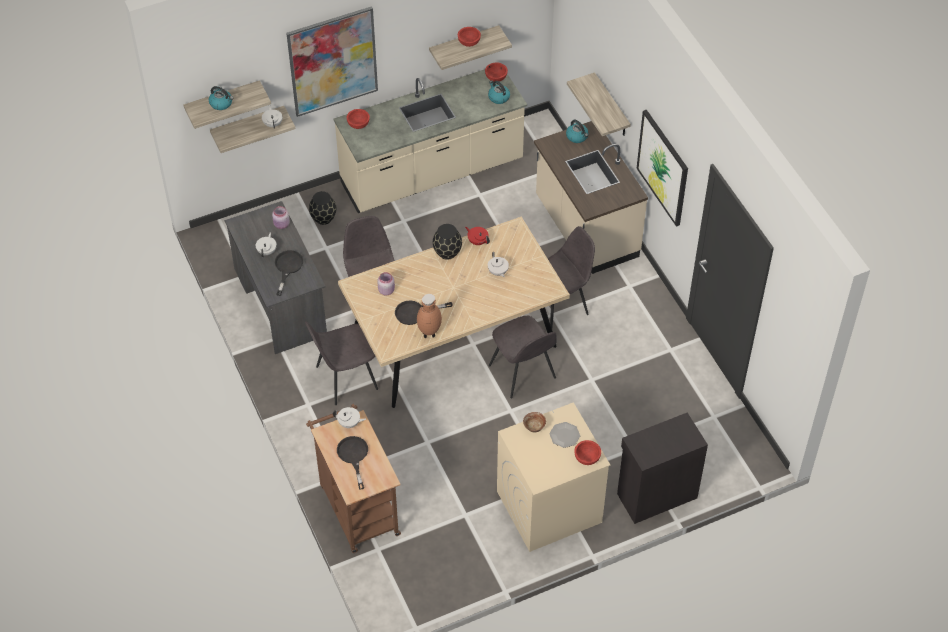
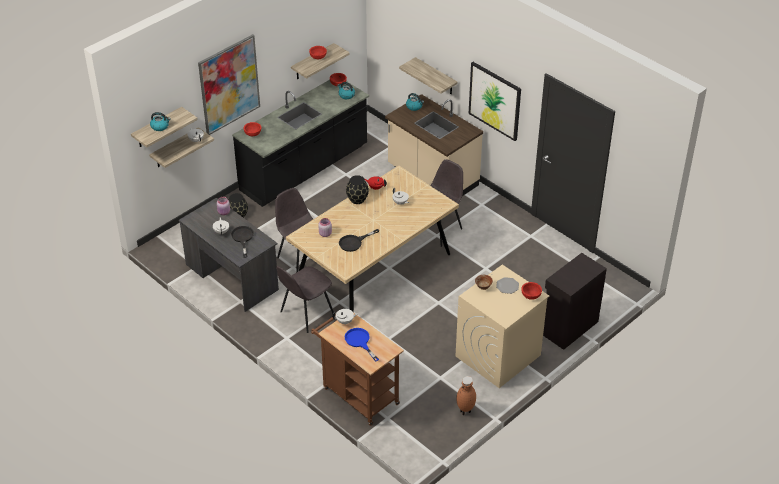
camera: 20 degrees left, 10 degrees down
beige counter [334,69,527,213] -> black counter [232,80,369,207]
black frying pan [337,436,368,490] -> blue frying pan [344,328,379,362]
brown vase [417,294,442,339] -> brown vase moved to [456,376,476,415]
grey chair [489,316,557,398] -> none

